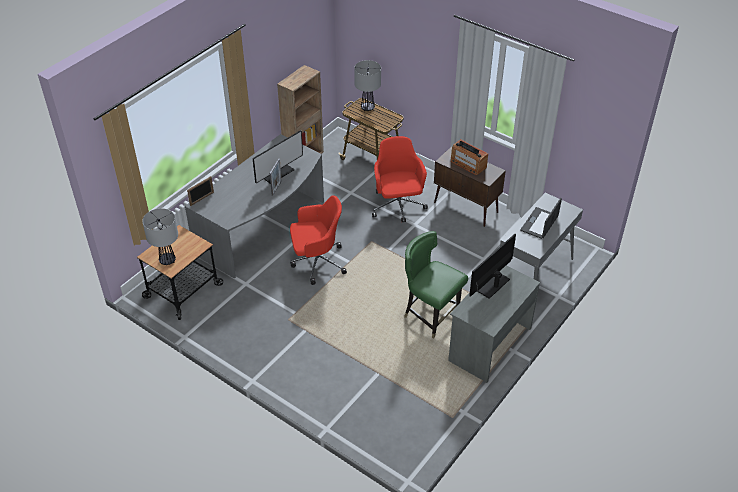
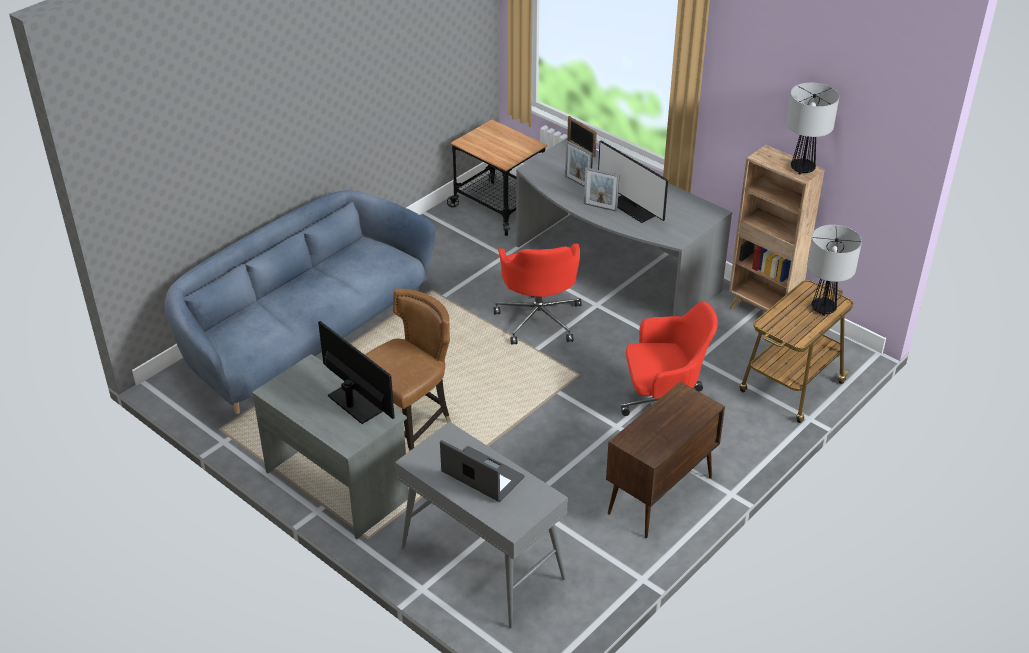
camera: 95 degrees right, 5 degrees down
table lamp [142,208,178,265] -> table lamp moved to [786,83,839,174]
green chair [404,231,468,339] -> brown chair [365,288,451,451]
radio [451,139,488,176] -> none
none -> blue sofa [165,190,436,414]
none -> picture frame [565,141,593,187]

